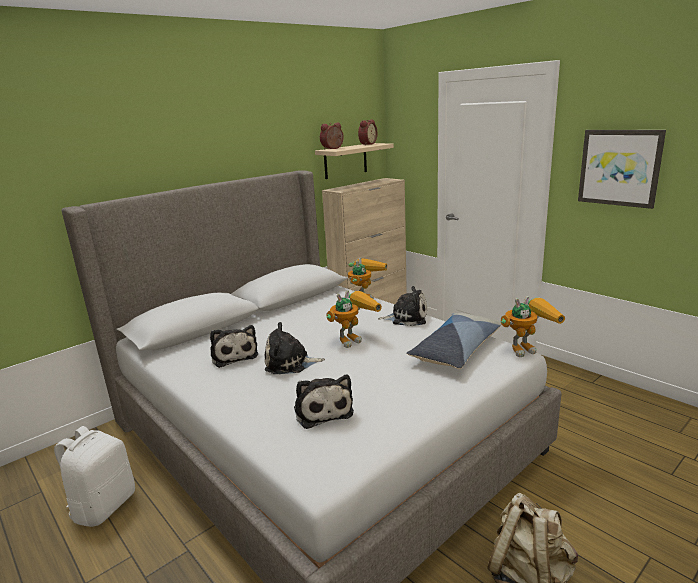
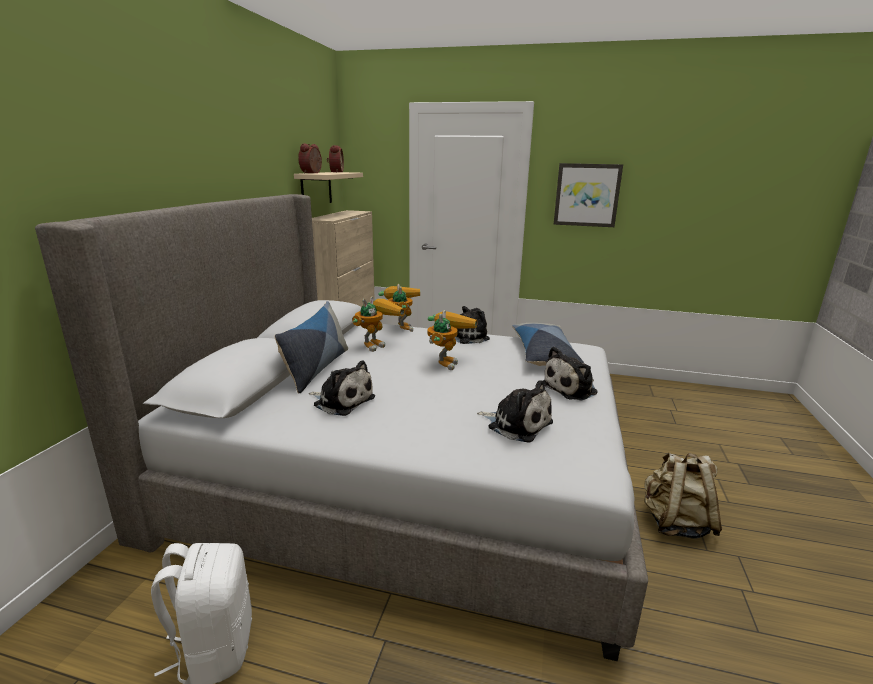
camera: 35 degrees left, 0 degrees up
plush toy [265,322,325,374] -> plush toy moved to [542,347,598,400]
toy robot [501,296,565,357] -> toy robot moved to [352,296,405,352]
none -> pillow [274,301,348,394]

